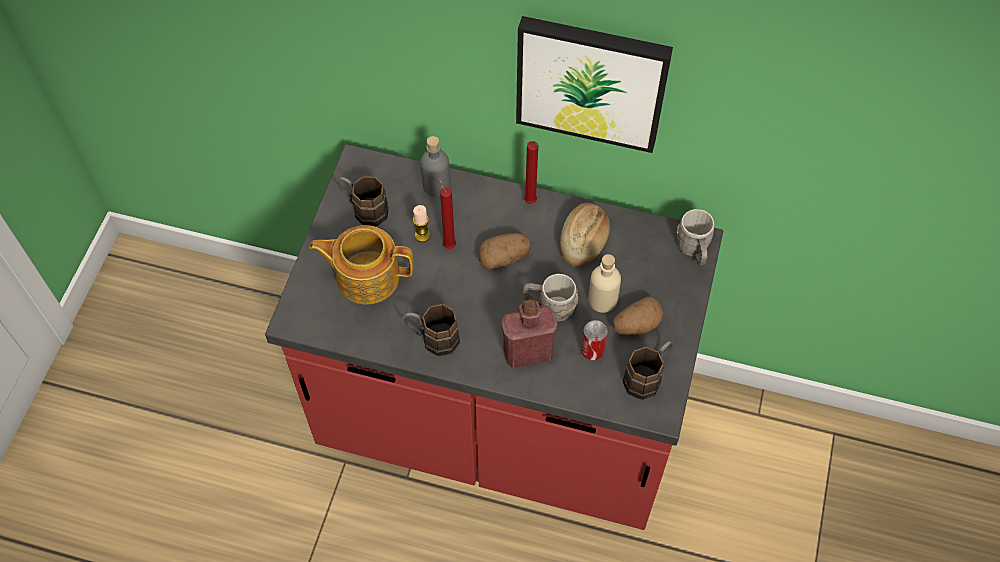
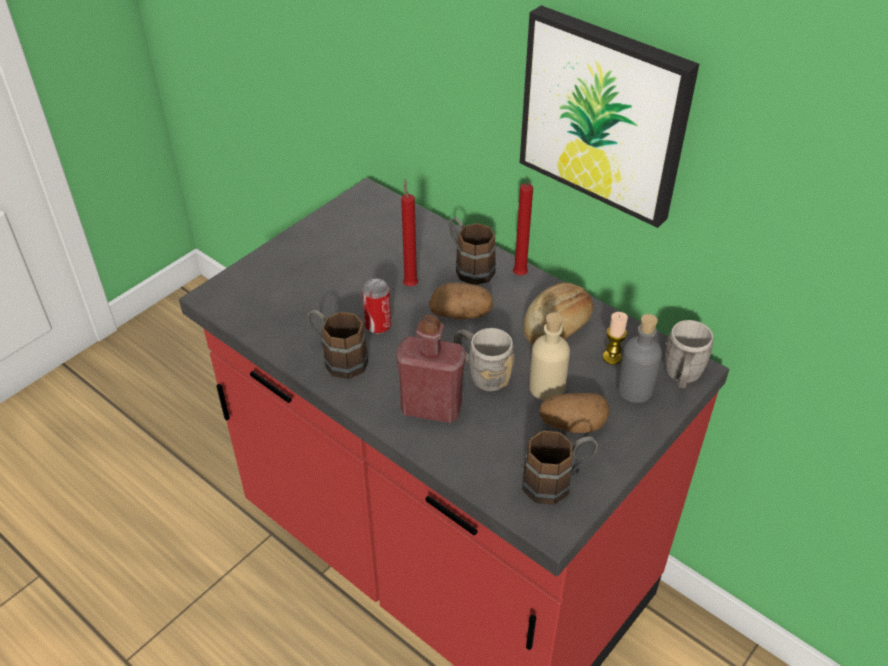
camera: 25 degrees right, 15 degrees down
teapot [309,225,414,304] -> none
brown mug [337,176,389,226] -> brown mug moved to [449,217,496,285]
candle [413,205,430,242] -> candle moved to [602,312,628,365]
grey bottle [420,136,450,197] -> grey bottle moved to [617,314,662,403]
can [581,320,608,360] -> can moved to [362,279,391,334]

